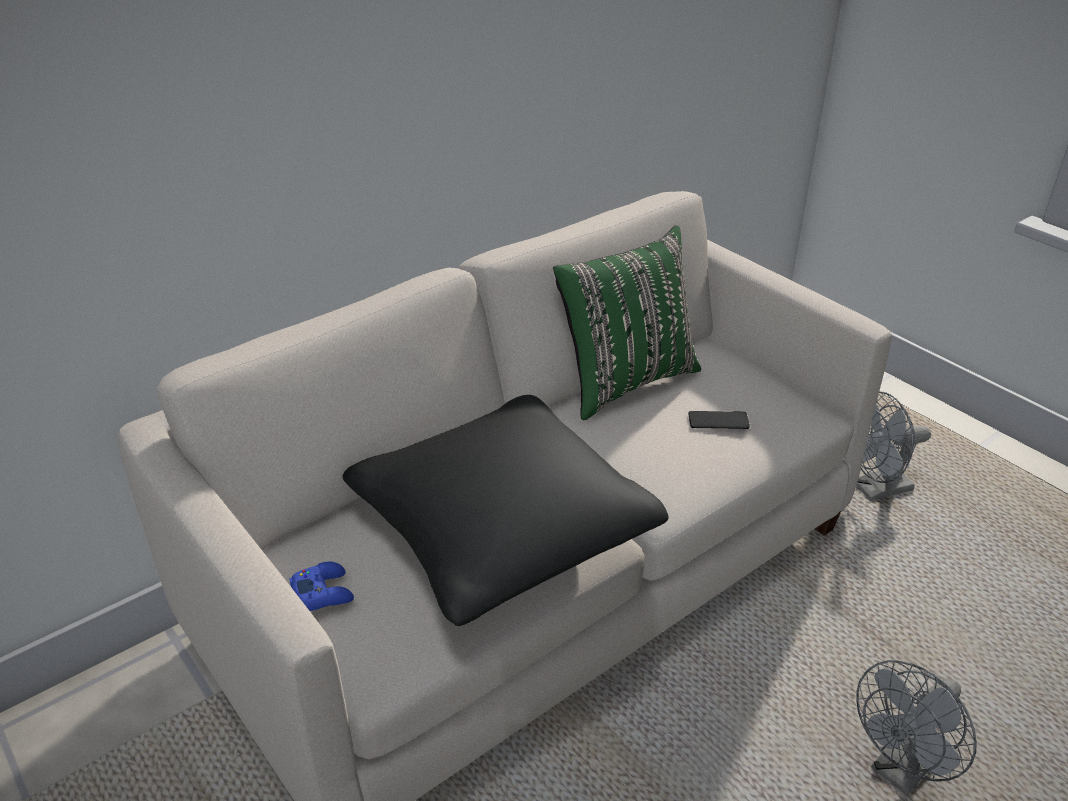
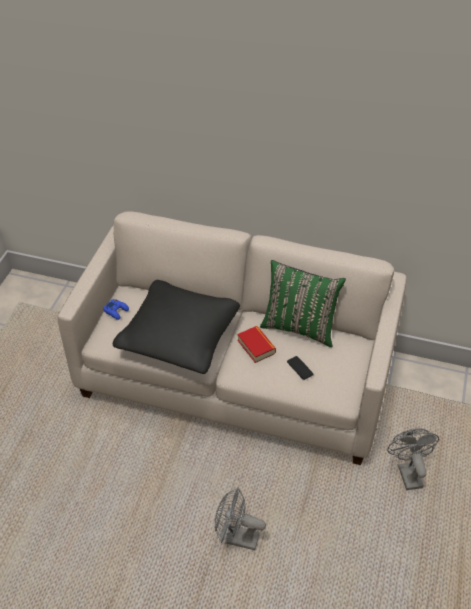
camera: 55 degrees right, 10 degrees up
grey fan [856,391,931,501] -> grey fan turned 45 degrees clockwise [387,429,439,490]
none -> book [237,326,276,363]

